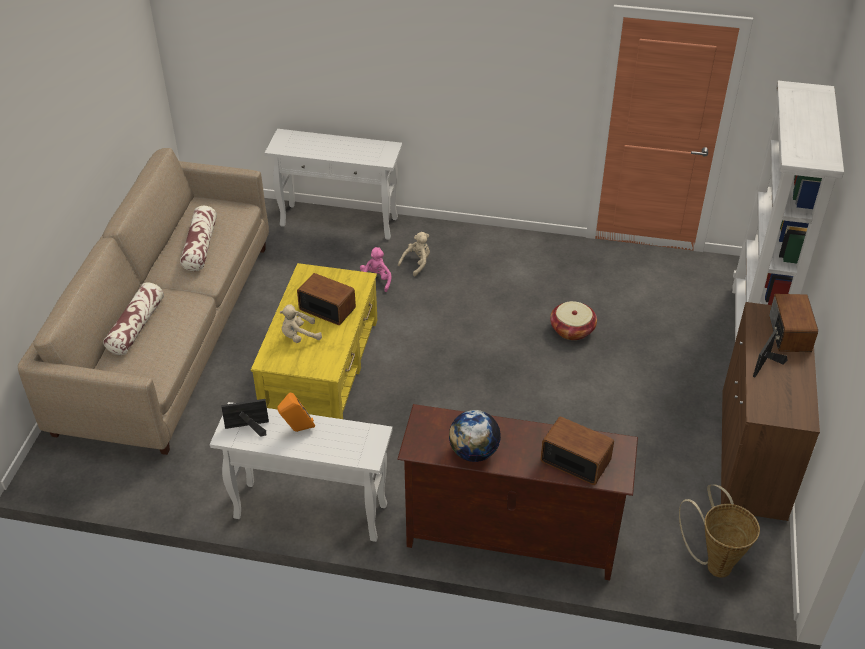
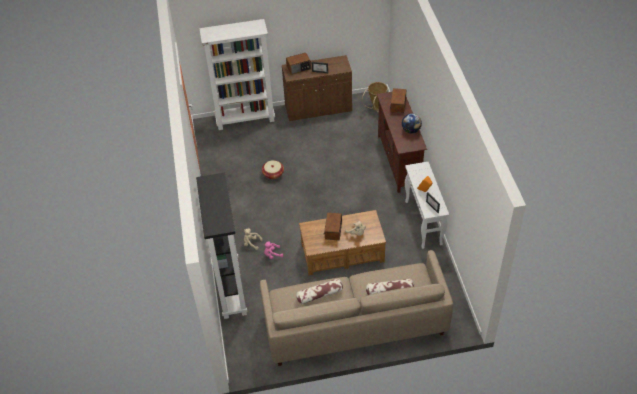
camera: 110 degrees left, 5 degrees up
yellow coffee table [251,263,377,419] -> brown coffee table [299,210,386,276]
white console table [265,129,402,240] -> black bookcase [196,173,247,319]

